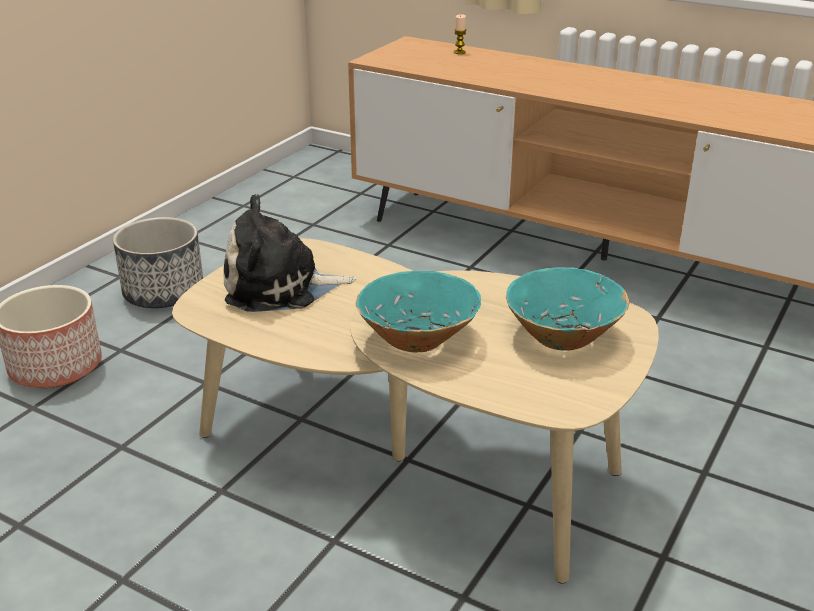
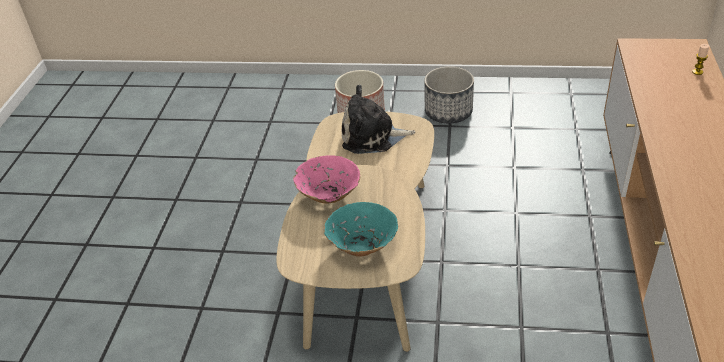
camera: 70 degrees right, 10 degrees up
plush toy [224,194,356,312] -> plush toy turned 60 degrees counterclockwise [342,85,415,154]
turquoise bowl [356,271,481,352] -> pink bowl [293,155,360,204]

